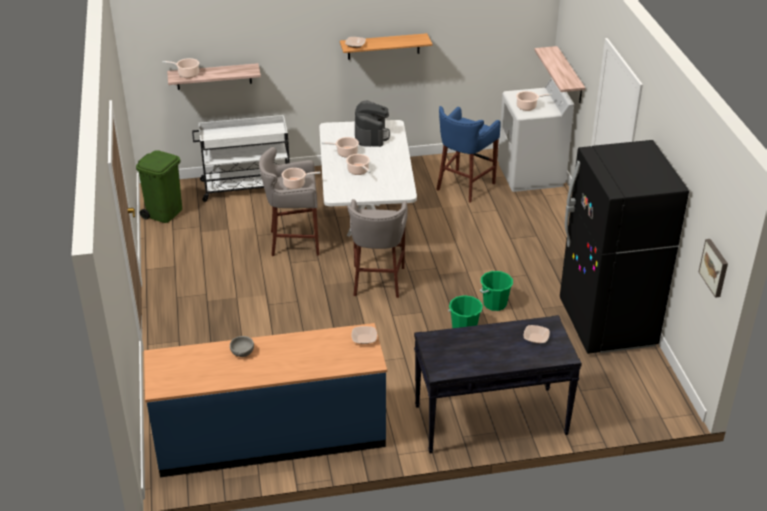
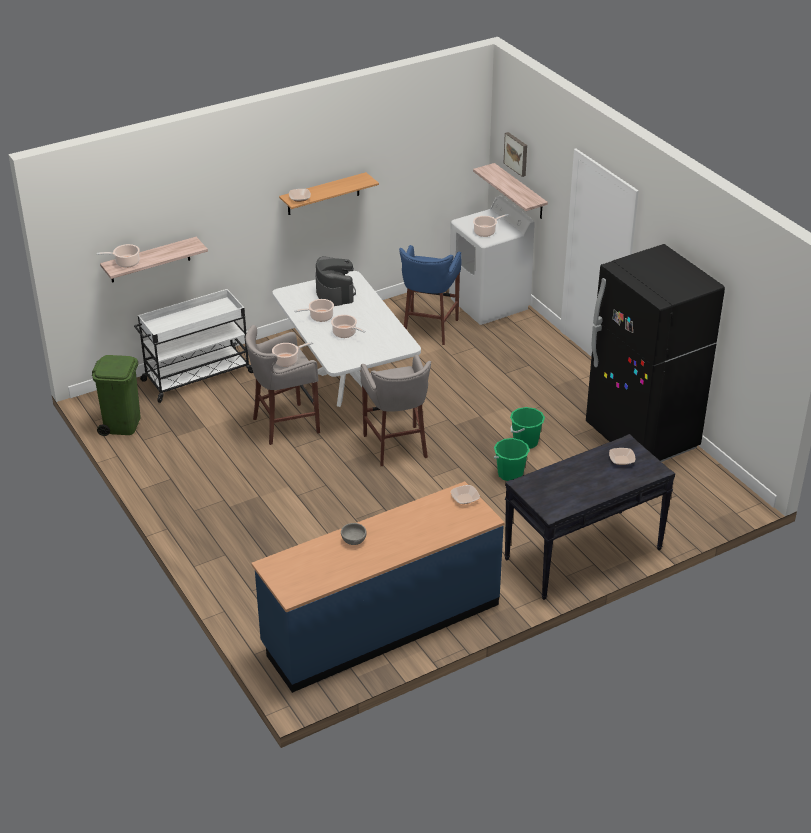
camera: 20 degrees left, 0 degrees up
picture [699,239,728,298] -> picture moved to [504,132,527,177]

